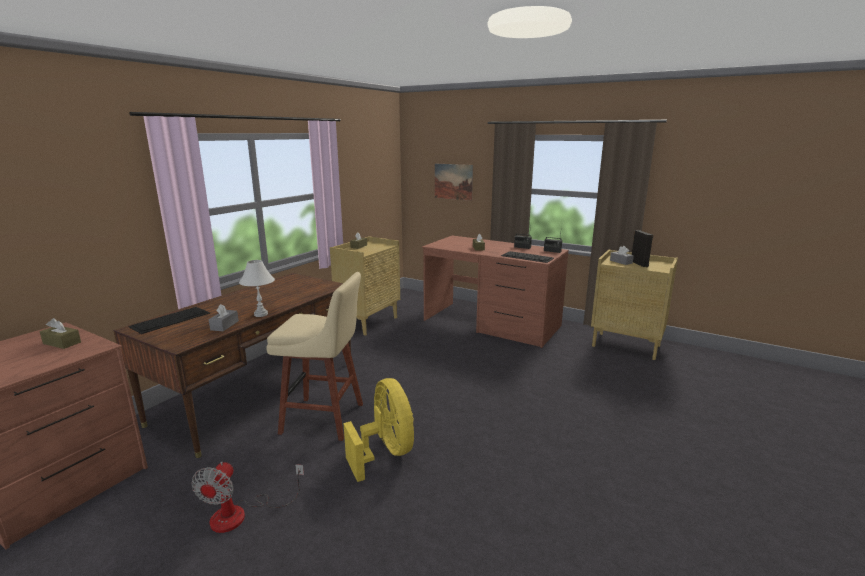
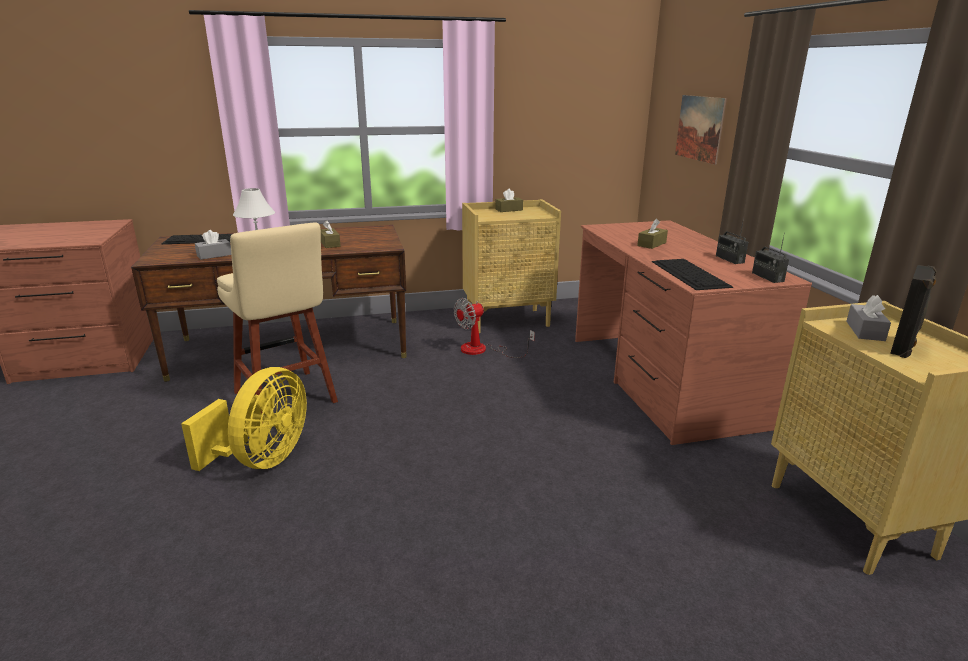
camera: 45 degrees right, 5 degrees up
brown tissue box [40,318,81,349] -> brown tissue box moved to [321,220,341,248]
fan [192,462,304,533] -> fan moved to [454,298,535,358]

